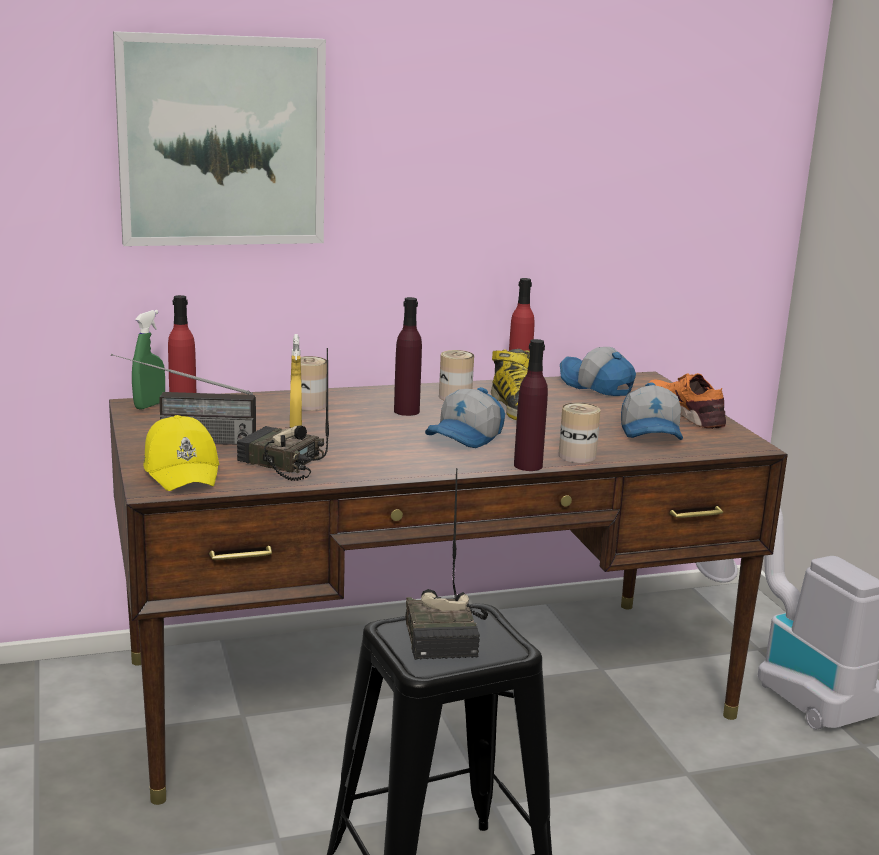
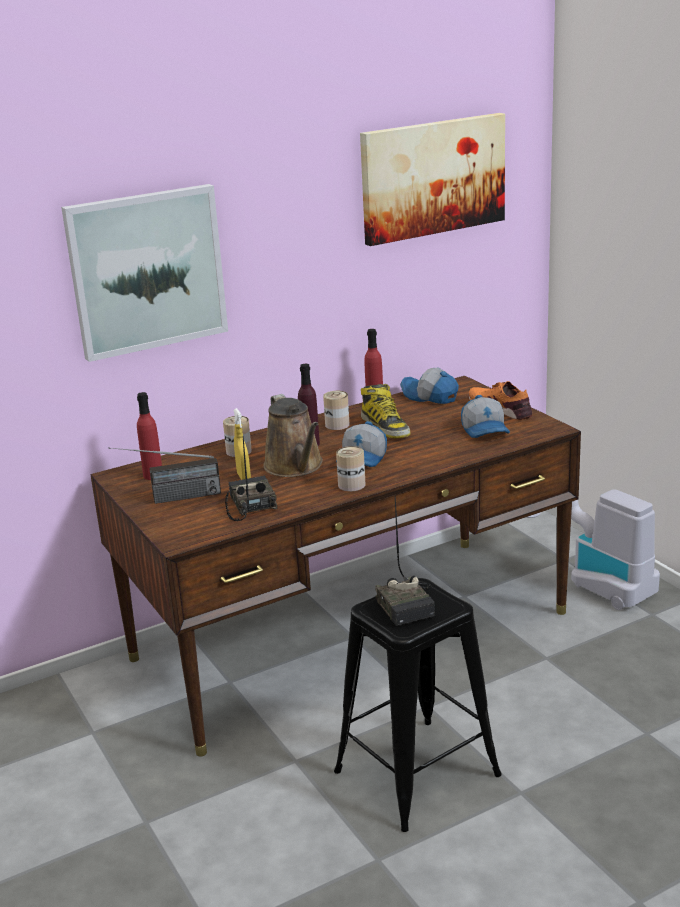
camera: 10 degrees left, 5 degrees up
green spray bottle [132,310,165,410] -> none
yellow cap [143,415,220,491] -> none
radio [237,348,329,481] -> radio turned 60 degrees clockwise [225,438,277,521]
purple bottle [514,339,548,471] -> none
can [558,403,600,463] -> can moved to [336,446,366,491]
none -> brown watering can [263,394,323,477]
none -> picture [360,113,505,246]

